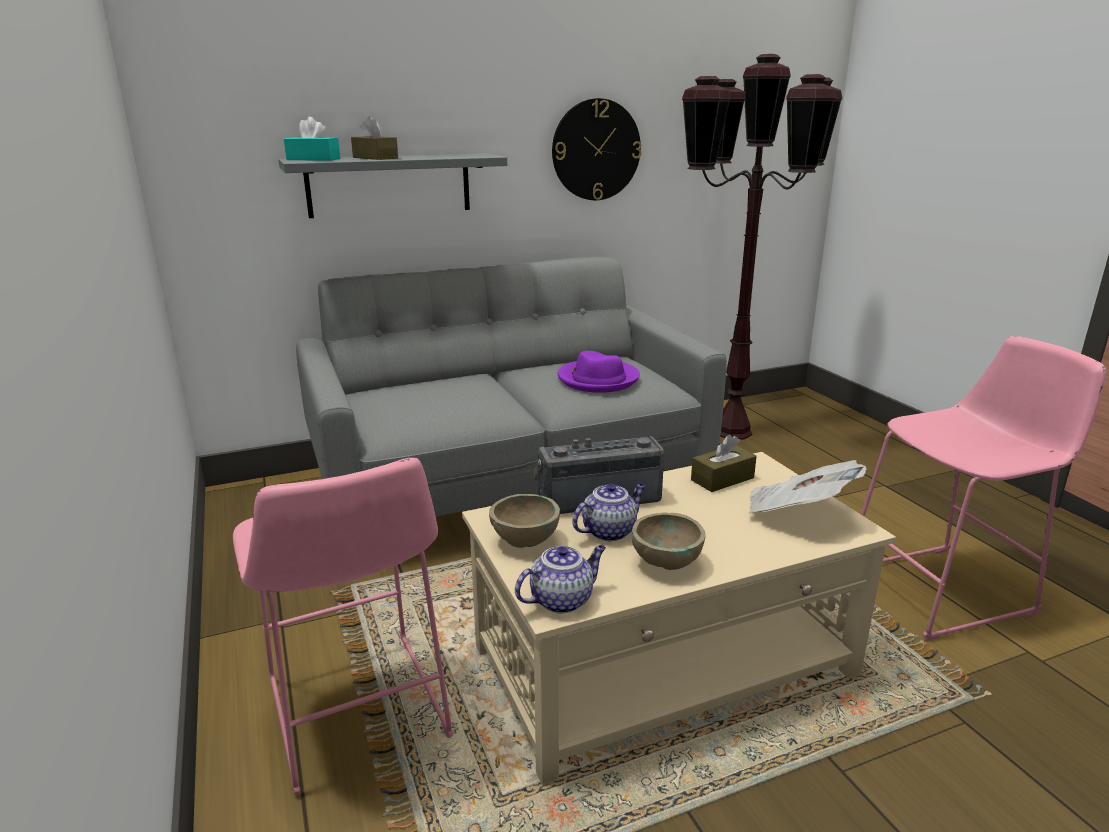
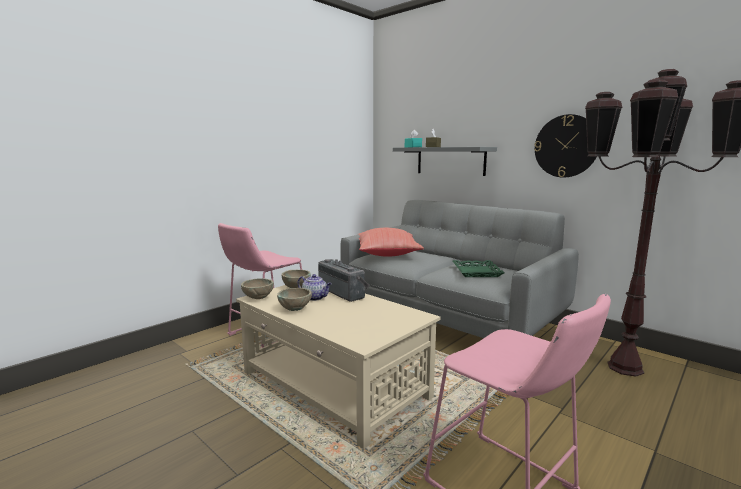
camera: 65 degrees right, 10 degrees down
teapot [515,545,606,614] -> beige bowl [241,278,274,299]
purple hat [558,351,640,393] -> green tray [453,260,505,277]
brown tissue box [691,435,757,492] -> none
newspaper [748,460,866,514] -> none
none -> red pillow [358,228,424,257]

